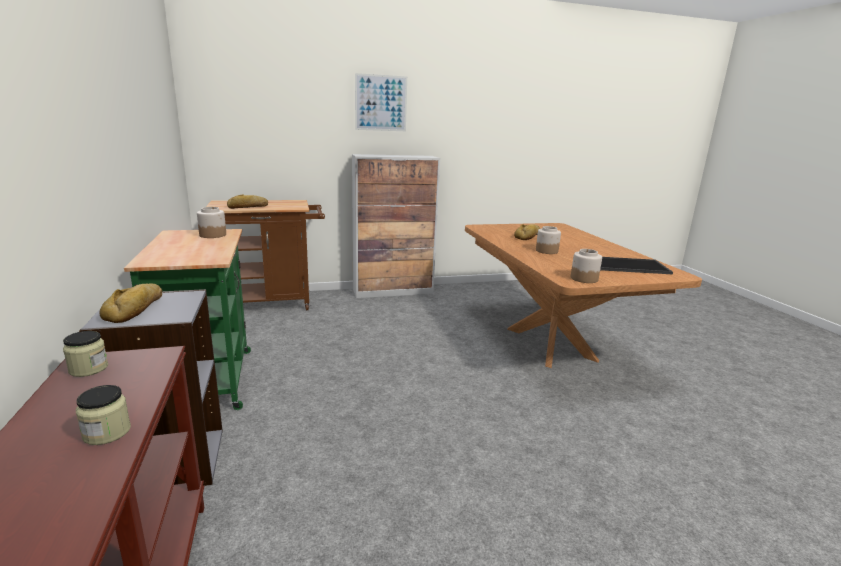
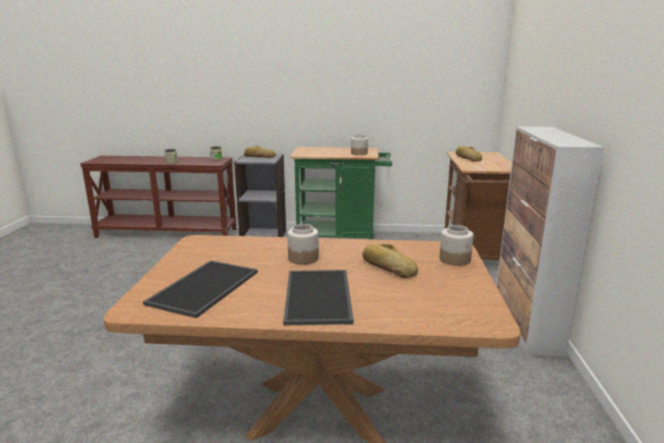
camera: 110 degrees right, 0 degrees up
picture [355,73,407,131] -> none
jar [571,249,602,283] -> jar moved to [439,225,474,266]
none -> tray [283,270,354,326]

